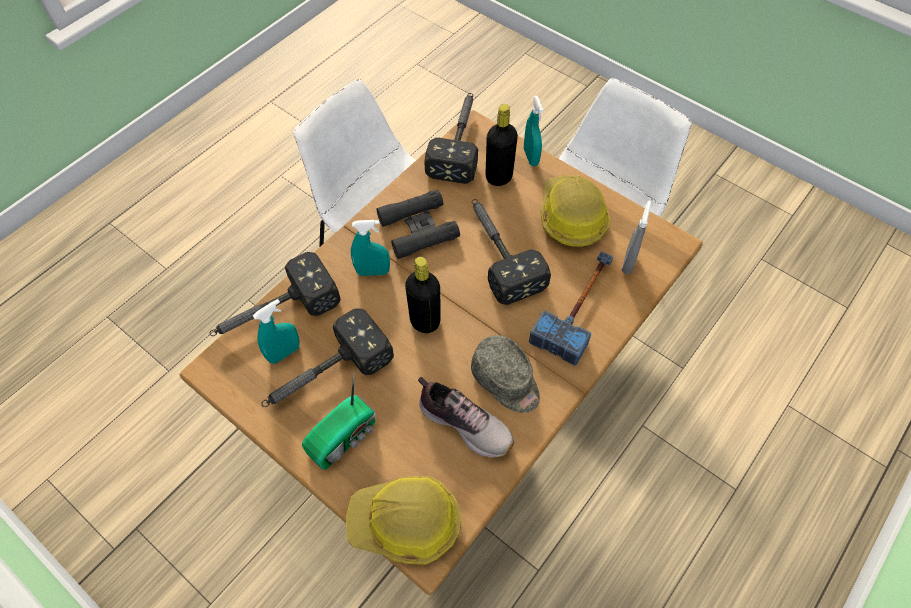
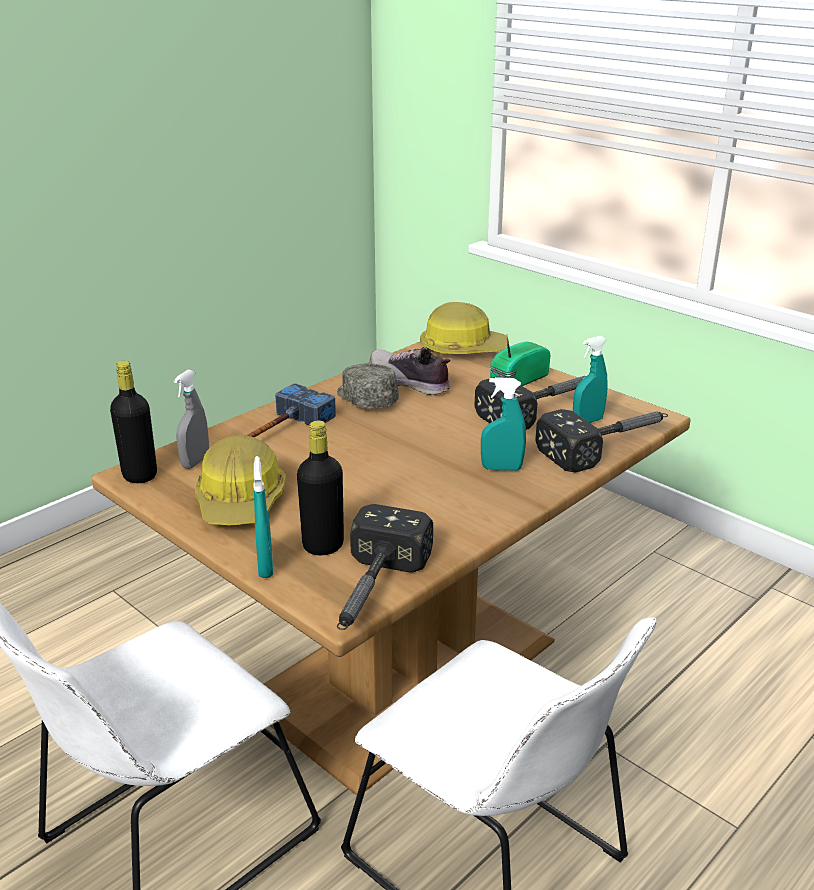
camera: 175 degrees left, 30 degrees down
black binoculars [376,190,460,259] -> none
black bottle [405,257,441,333] -> black bottle moved to [110,361,157,483]
hammer [472,199,551,305] -> none

